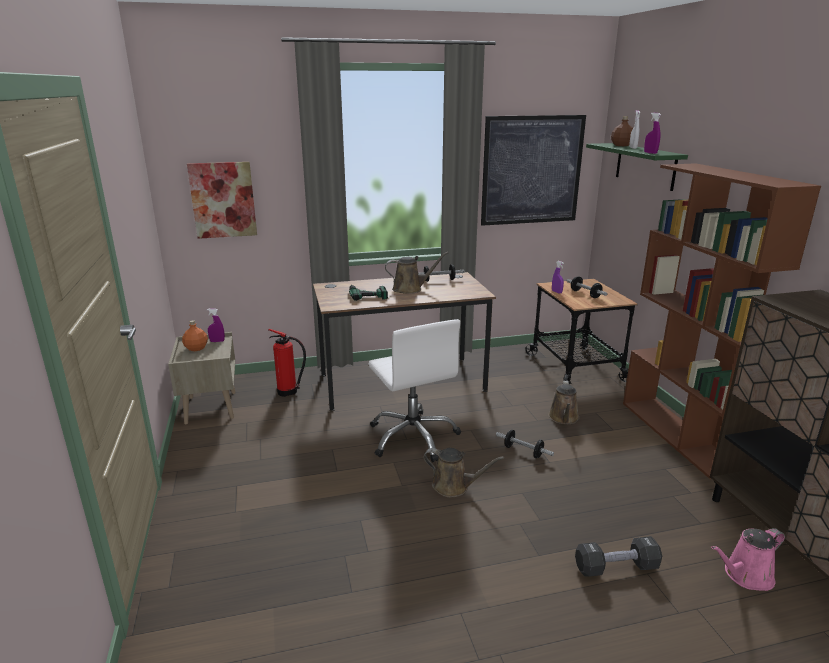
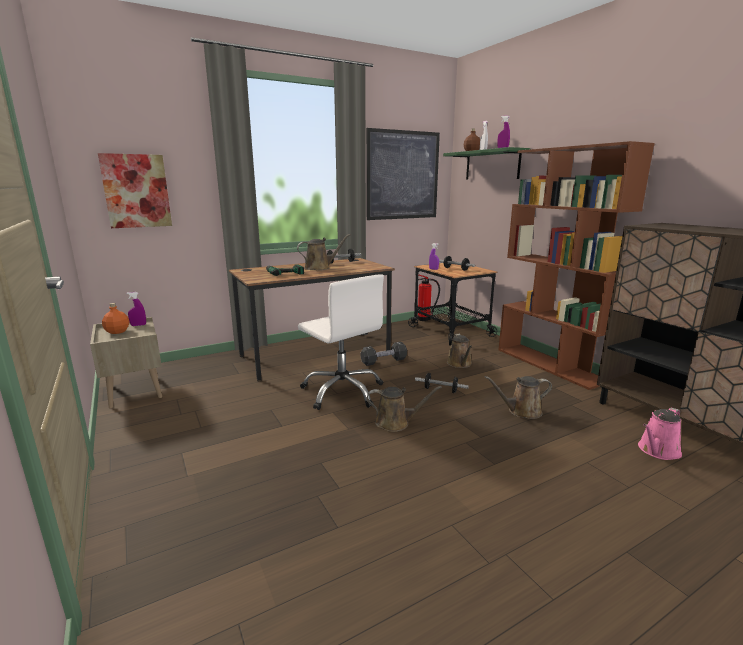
camera: 15 degrees left, 5 degrees down
fire extinguisher [268,329,306,397] -> fire extinguisher moved to [417,274,440,321]
black dumbbell [575,536,662,577] -> black dumbbell moved to [361,342,407,366]
none -> brown watering can [485,376,552,419]

